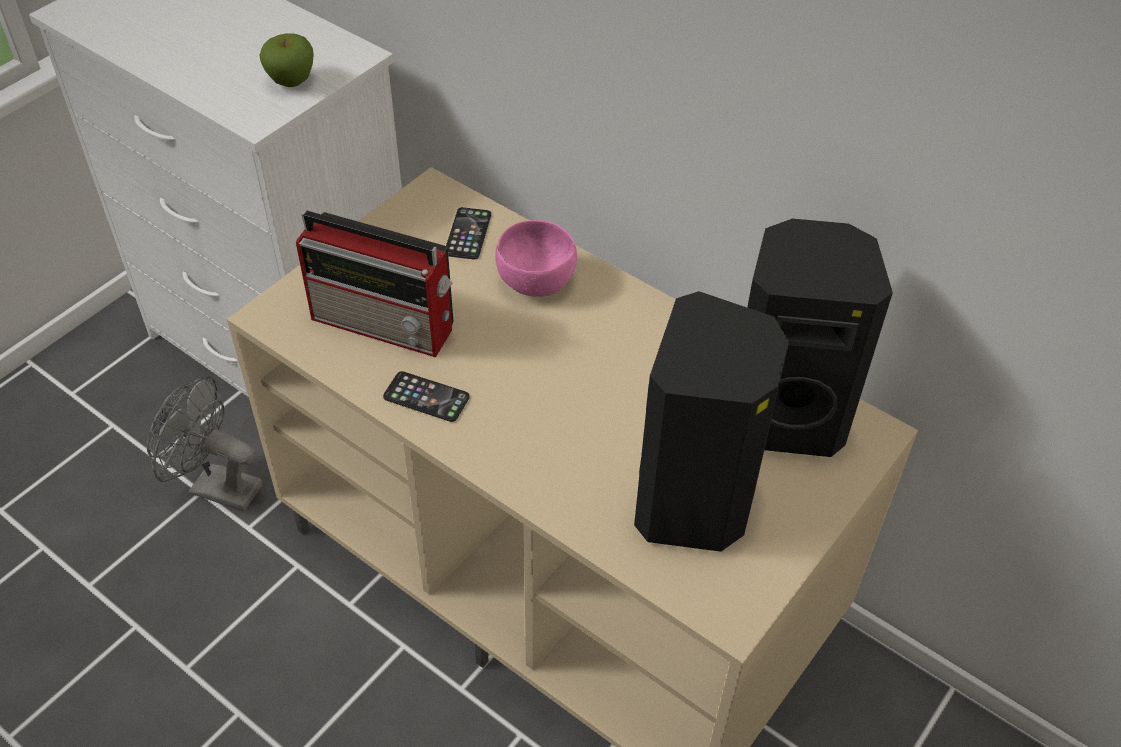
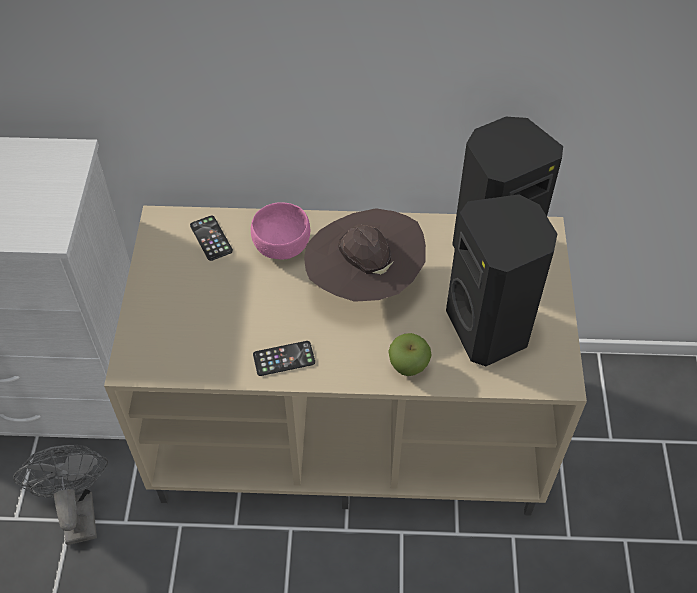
camera: 35 degrees left, 5 degrees up
grey fan [147,376,262,512] -> grey fan turned 90 degrees clockwise [13,445,108,545]
apple [259,33,313,87] -> apple moved to [388,333,432,376]
radio [296,211,453,358] -> none
none -> brown hat [304,208,426,302]

